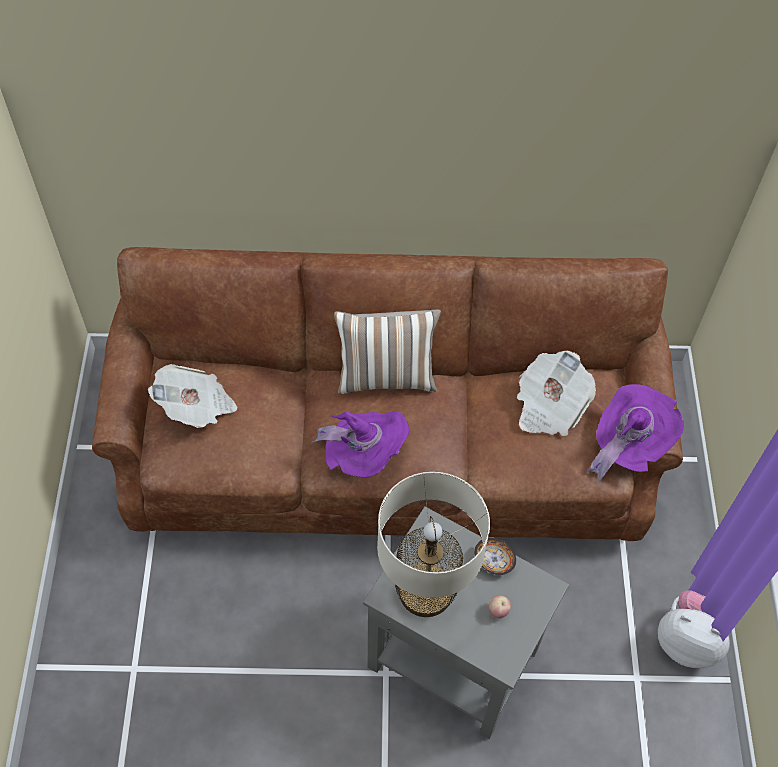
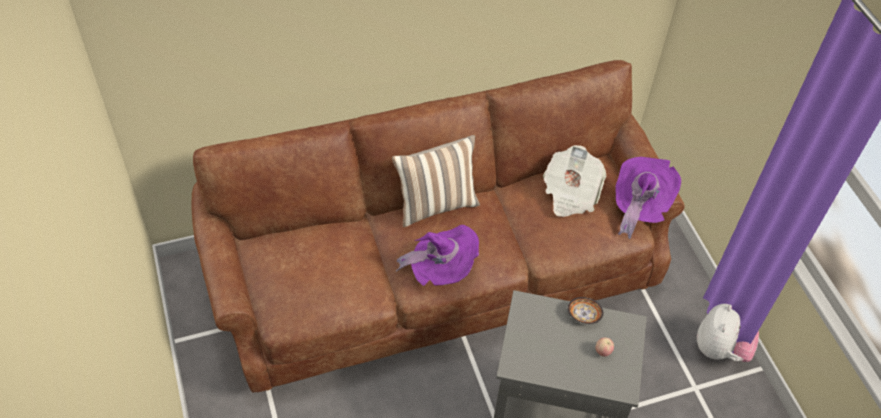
camera: 20 degrees left, 5 degrees down
newspaper [148,364,238,428] -> none
table lamp [377,472,490,617] -> none
plush toy [658,590,730,668] -> plush toy turned 105 degrees clockwise [697,304,759,362]

